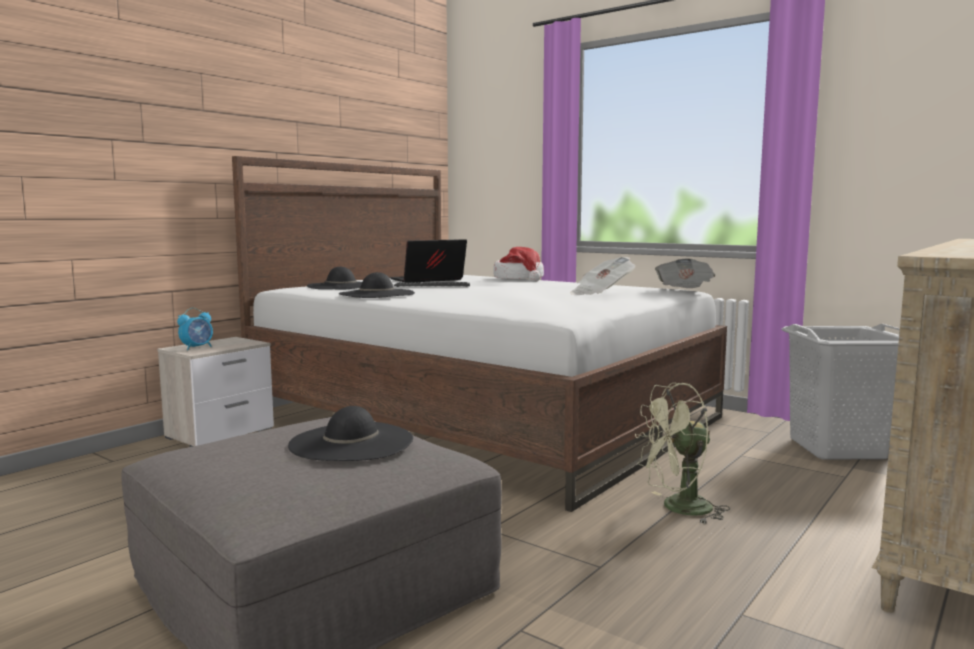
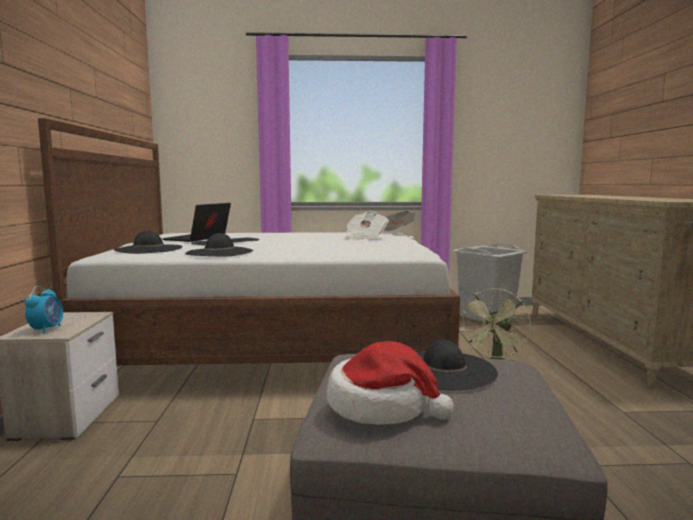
camera: 40 degrees left, 0 degrees up
hat [493,247,544,282] -> hat moved to [327,341,454,425]

